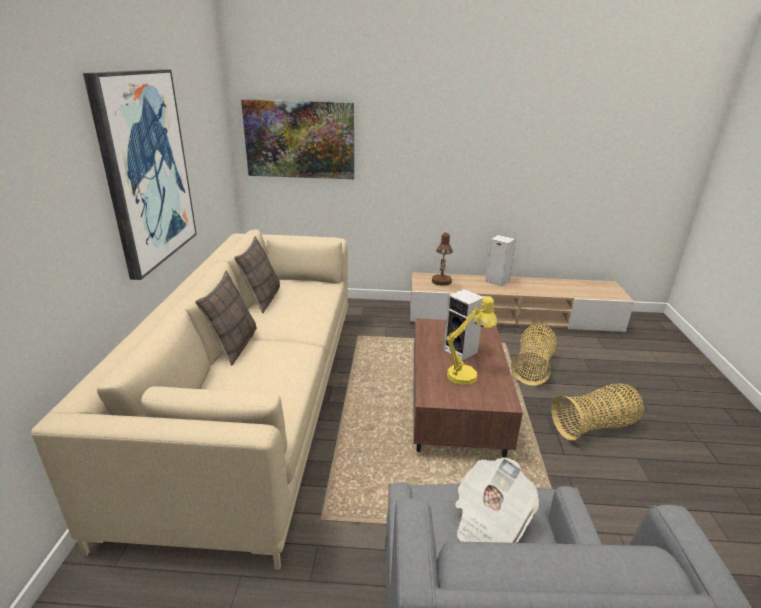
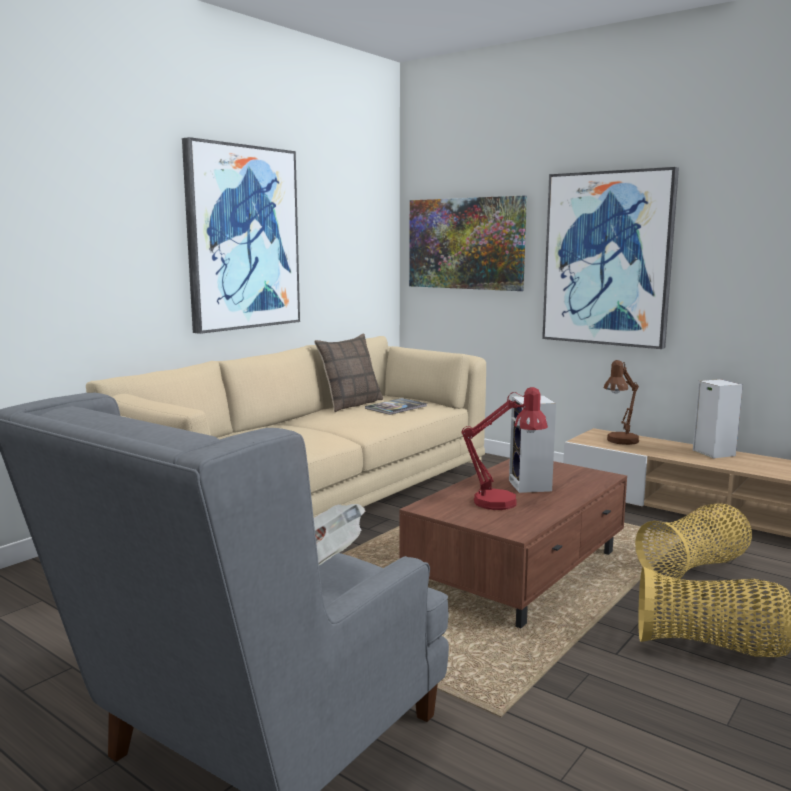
camera: 35 degrees right, 15 degrees down
pillow [195,270,257,366] -> none
yellow table lamp [446,296,497,386] -> red table lamp [461,387,548,510]
none -> book [365,398,427,415]
none -> picture [542,167,679,349]

